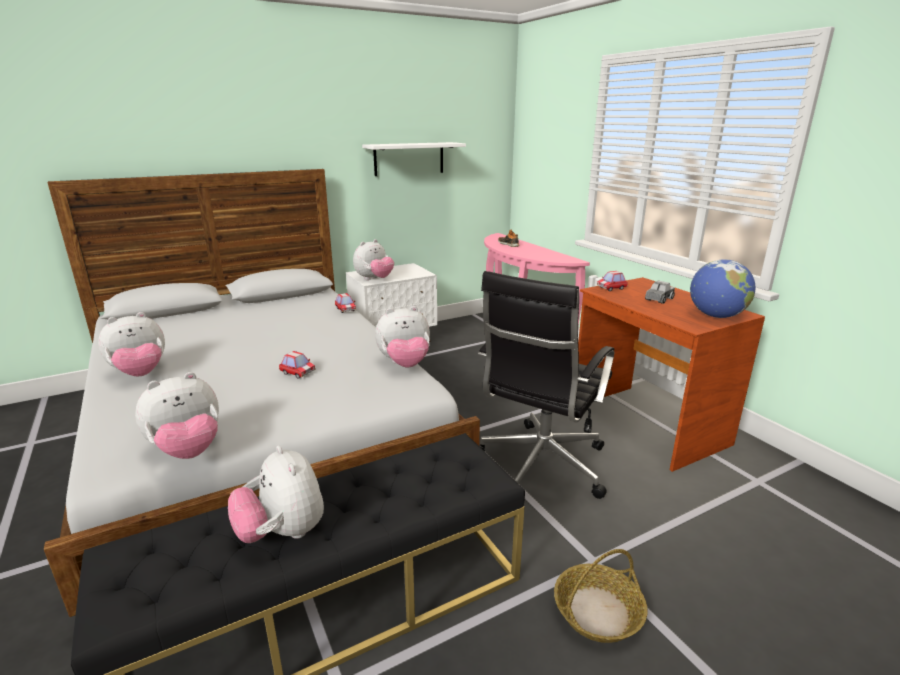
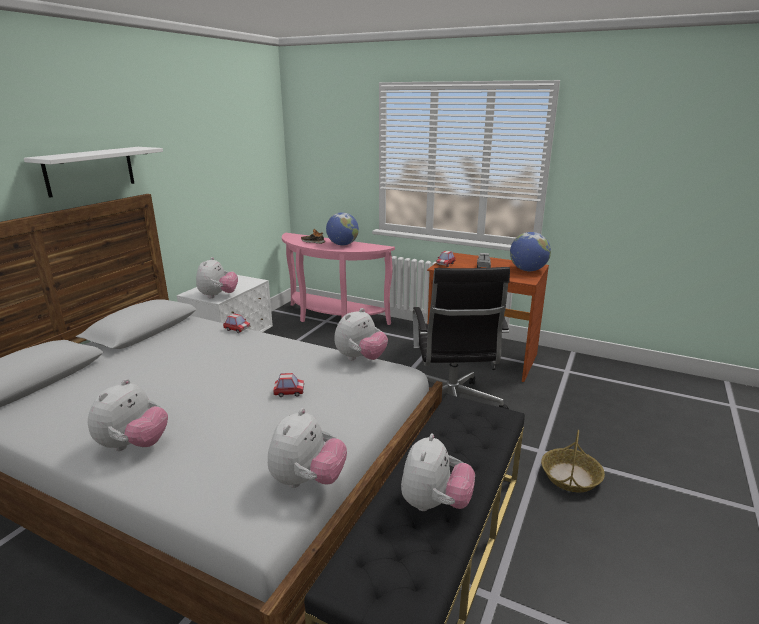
camera: 35 degrees left, 0 degrees up
plush toy [228,445,324,543] -> plush toy turned 90 degrees counterclockwise [401,433,475,511]
white shelf [362,142,466,176] -> white shelf moved to [24,147,163,198]
none -> globe [326,212,359,246]

